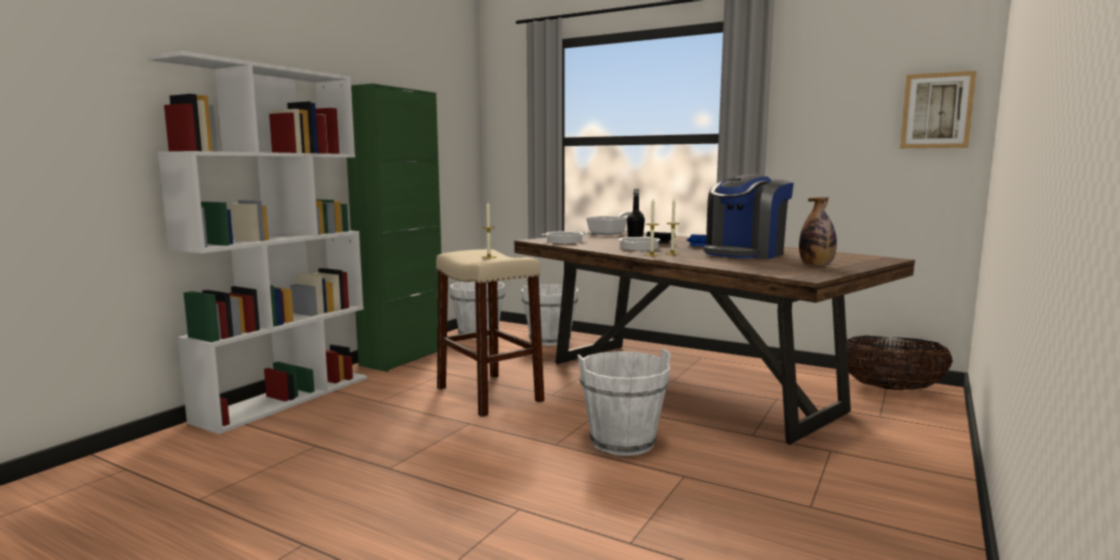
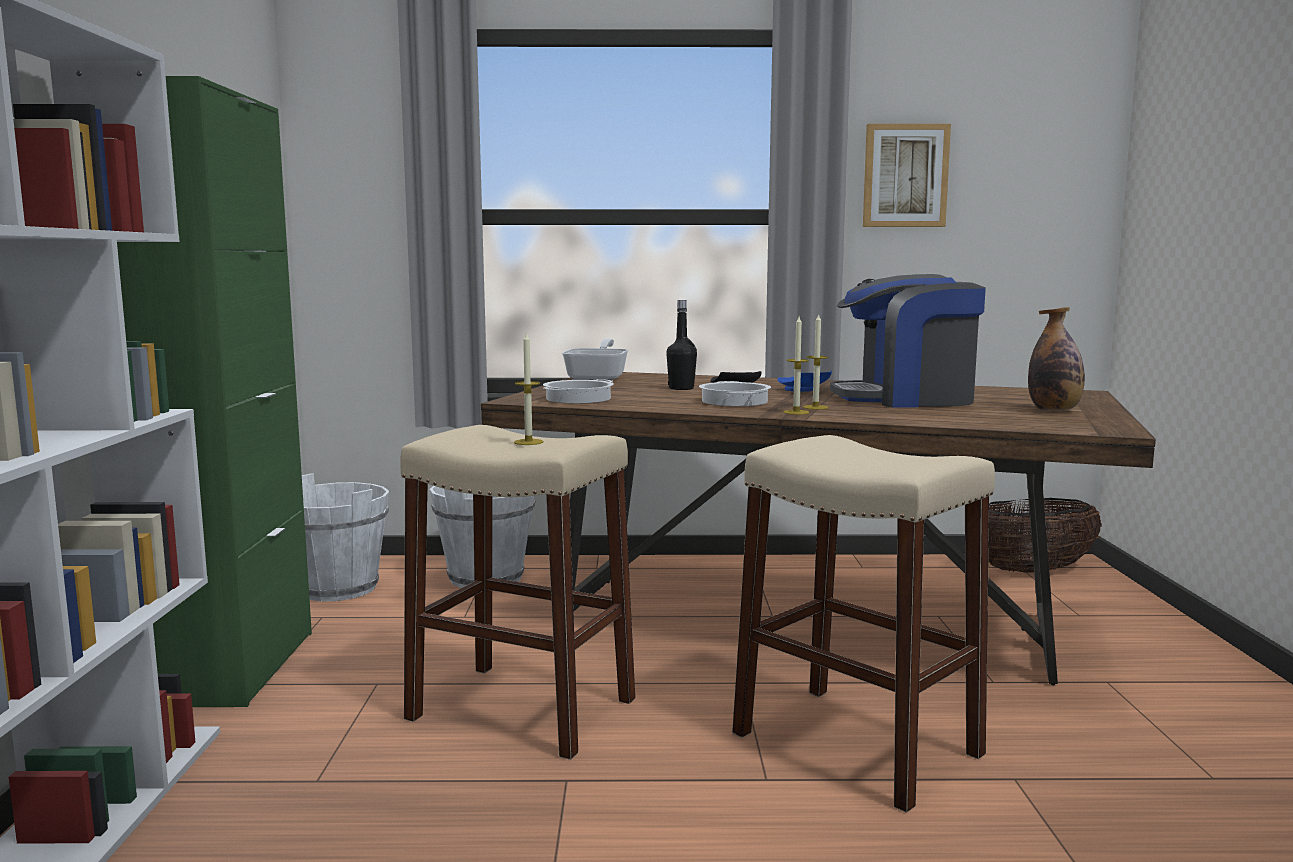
camera: 30 degrees left, 0 degrees up
white bucket [578,348,671,456] -> beige stool [732,435,995,813]
coffee machine [704,174,794,259] -> coffee machine turned 75 degrees clockwise [830,274,986,408]
picture [900,71,976,148] -> picture moved to [863,124,951,227]

